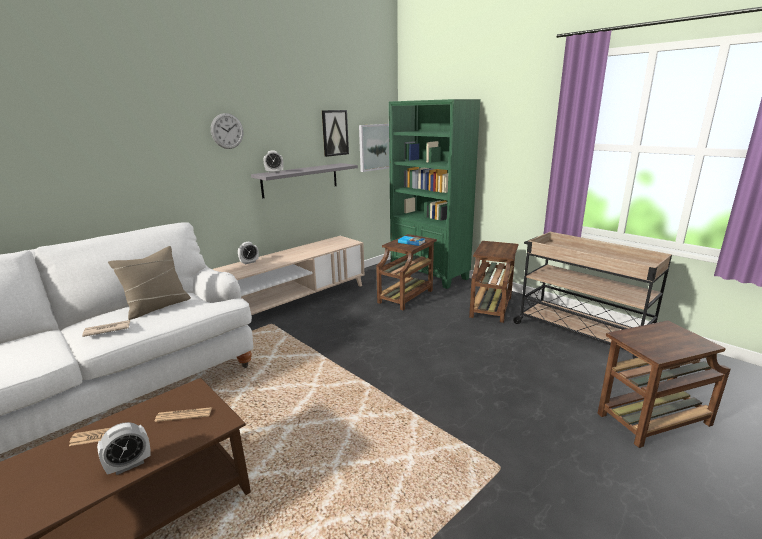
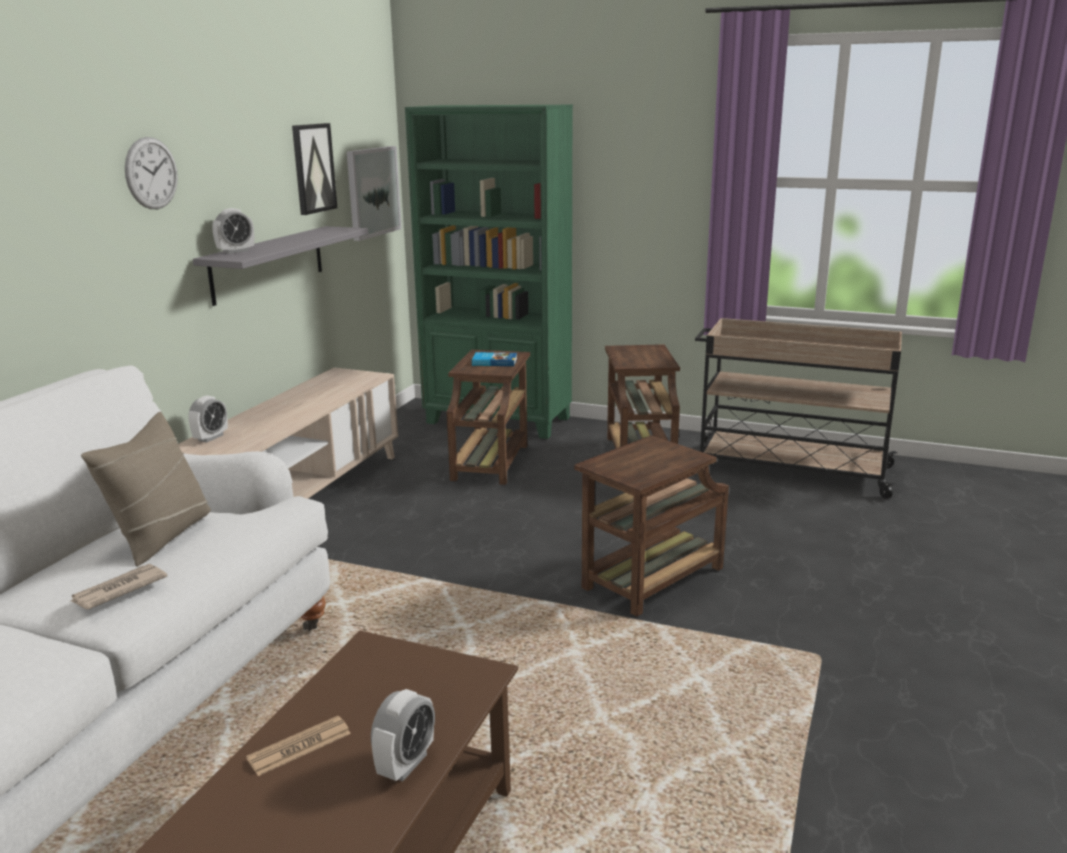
camera: 25 degrees left, 0 degrees up
newspaper [155,407,212,422] -> none
brown side table [597,320,731,448] -> brown side table moved to [574,435,729,617]

